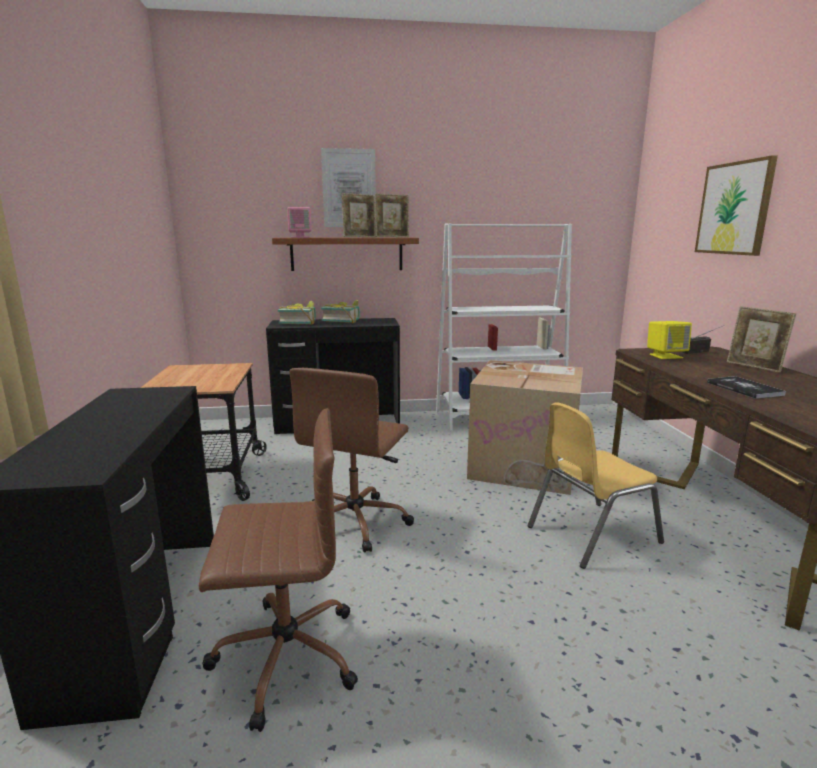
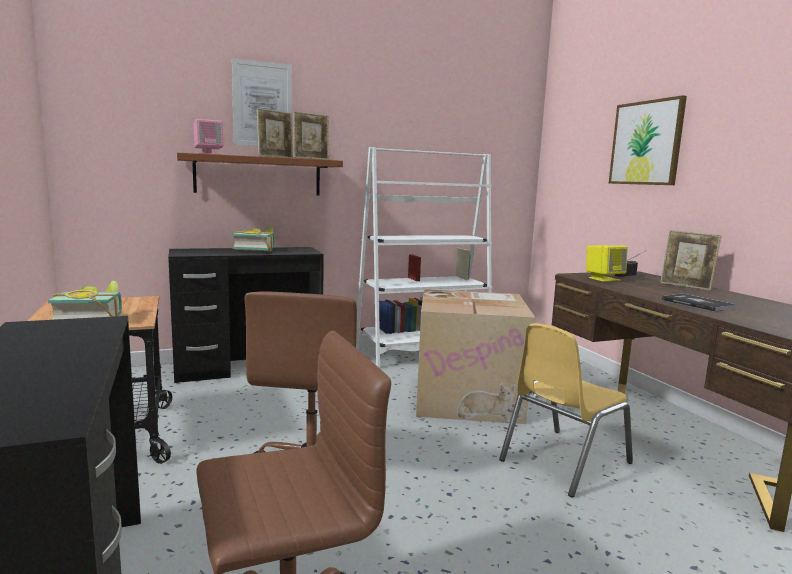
camera: 15 degrees left, 5 degrees down
book [278,301,316,325] -> book moved to [48,280,122,320]

